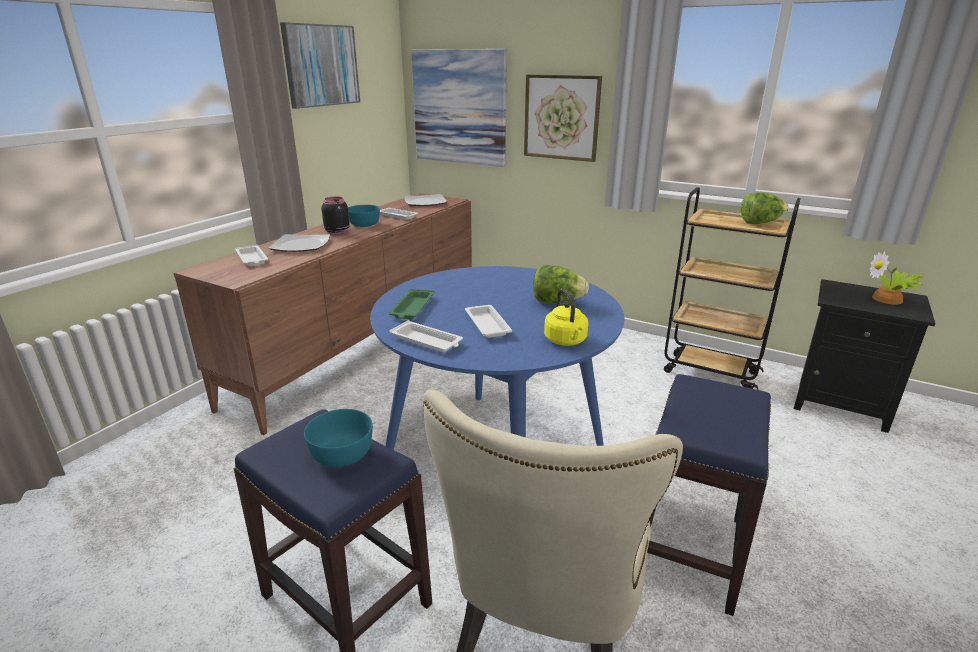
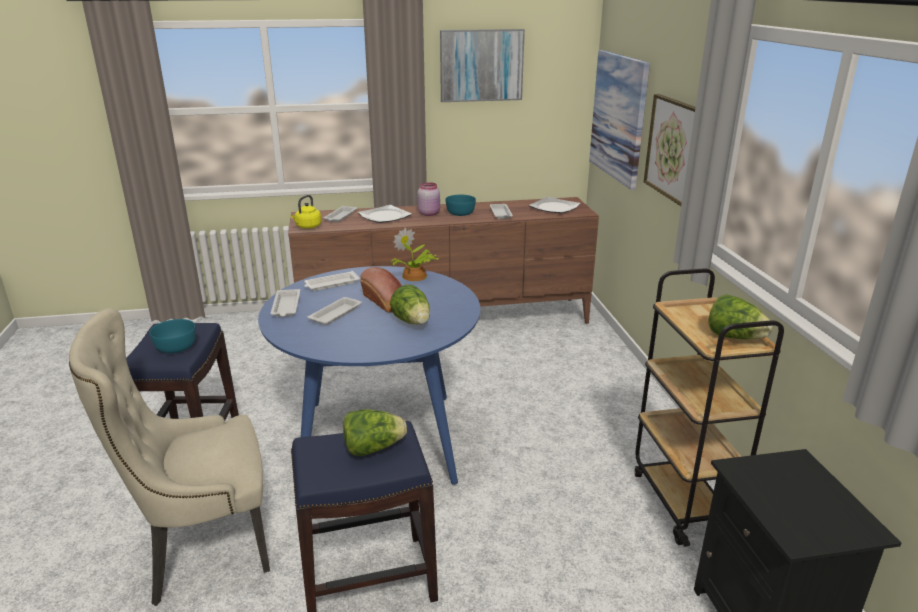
camera: 50 degrees right, 0 degrees up
black jar [322,197,350,235] -> pink jar [417,182,440,216]
green tray [389,289,434,319] -> white tray [304,271,360,291]
yellow kettle [544,288,588,346] -> yellow kettle moved to [291,195,321,229]
potted plant [870,251,923,304] -> potted plant moved to [391,227,439,281]
none -> lettuce [343,409,407,456]
none -> bread [360,267,402,313]

